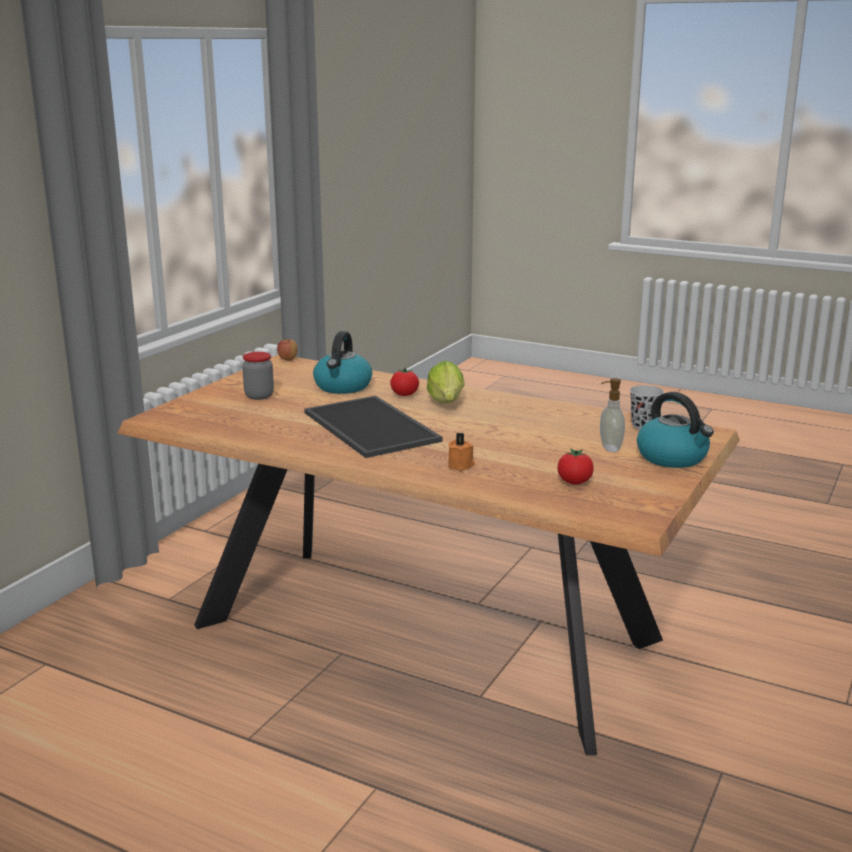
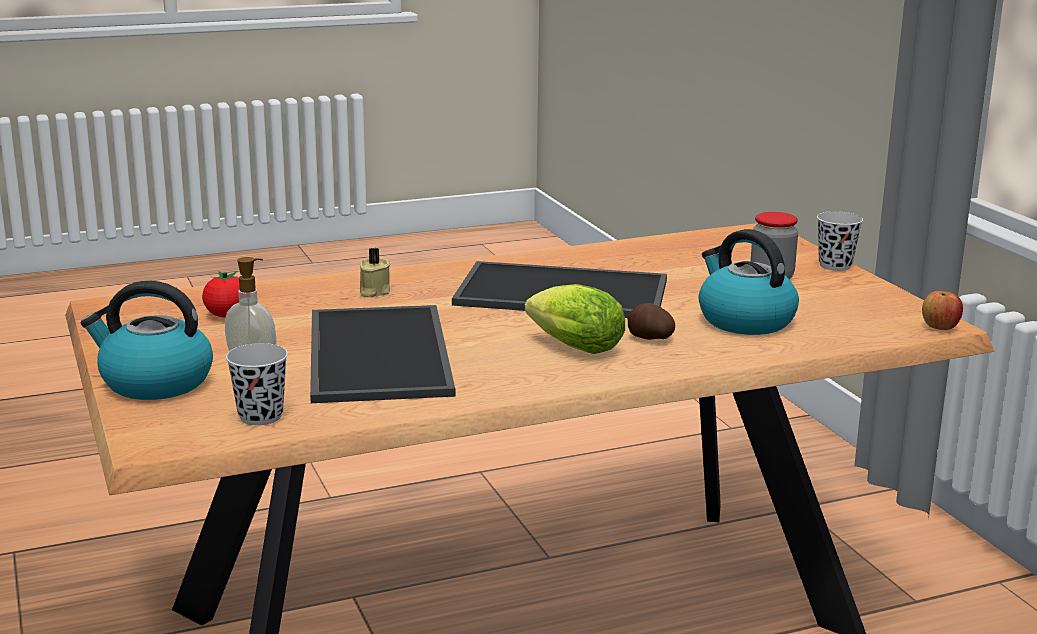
camera: 130 degrees right, 0 degrees up
tomato [390,367,419,396] -> potato [628,303,675,340]
orange candle [448,433,475,471] -> beige candle [360,248,391,298]
none -> tray [310,305,455,403]
none -> black cup [817,211,863,271]

